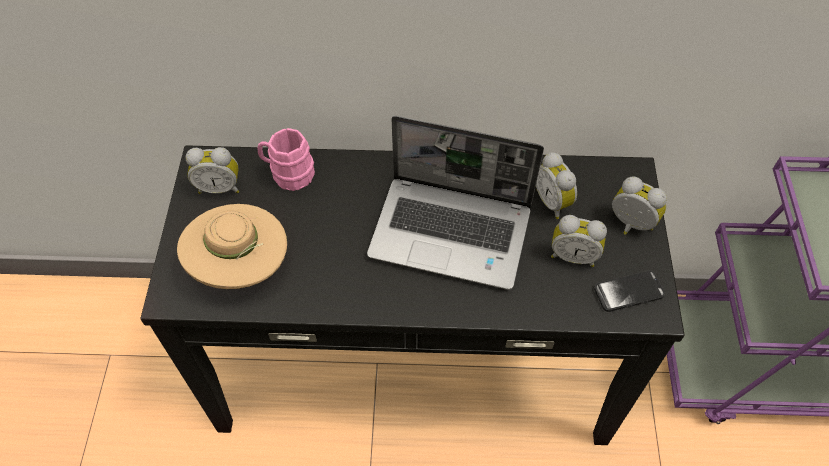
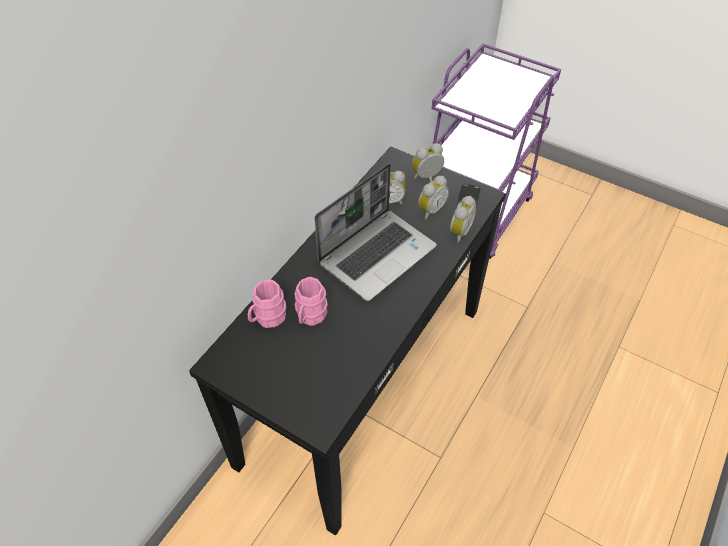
camera: 60 degrees left, 5 degrees down
beige hat [177,204,287,289] -> none
alarm clock [186,147,239,194] -> alarm clock moved to [450,196,476,243]
none -> pink mug [295,277,328,326]

